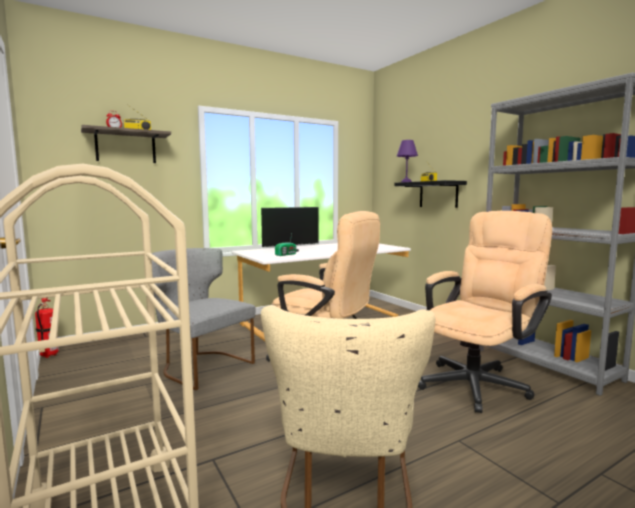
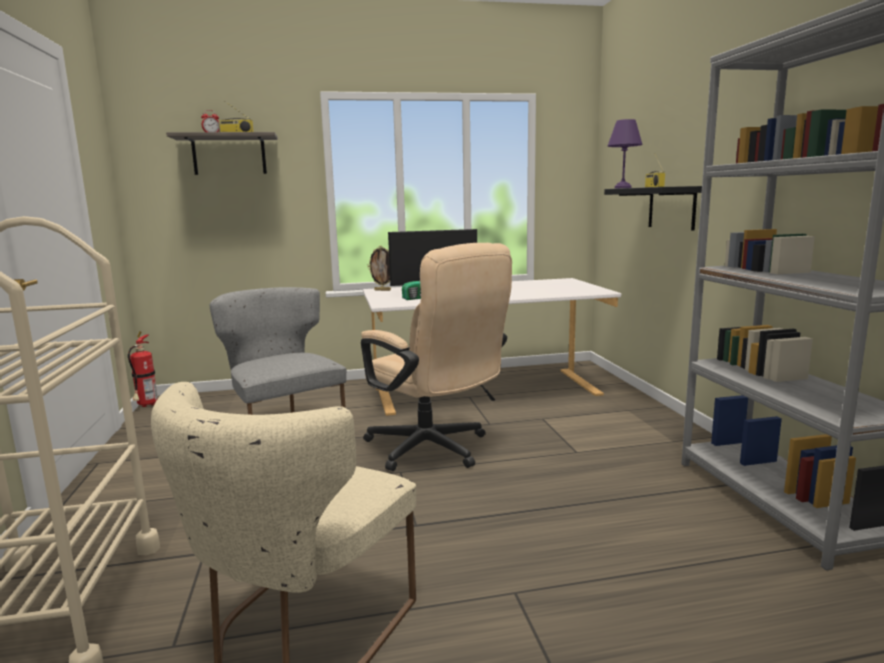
camera: 20 degrees right, 5 degrees up
beige office chair [418,211,552,413] -> none
none -> picture frame [367,246,391,291]

